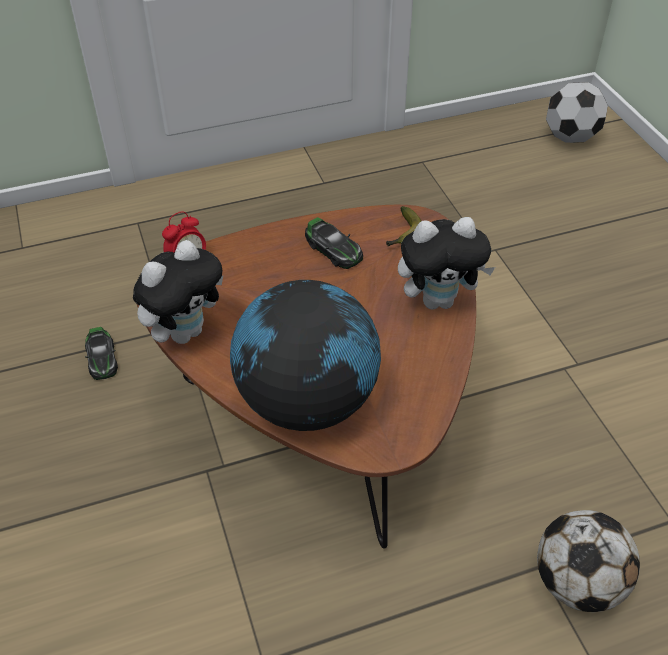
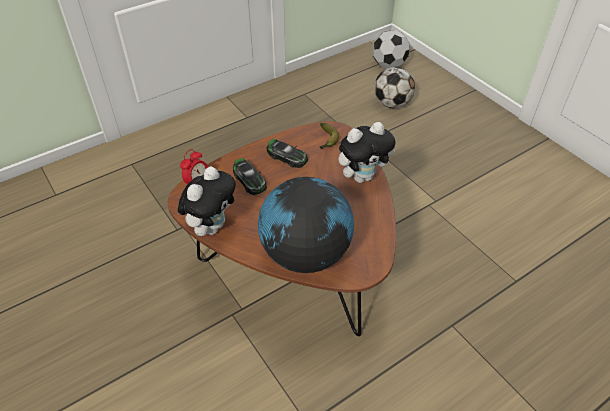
camera: 15 degrees left, 0 degrees up
toy car [85,327,118,380] -> toy car moved to [233,158,267,195]
football [537,510,640,612] -> football moved to [374,67,415,108]

